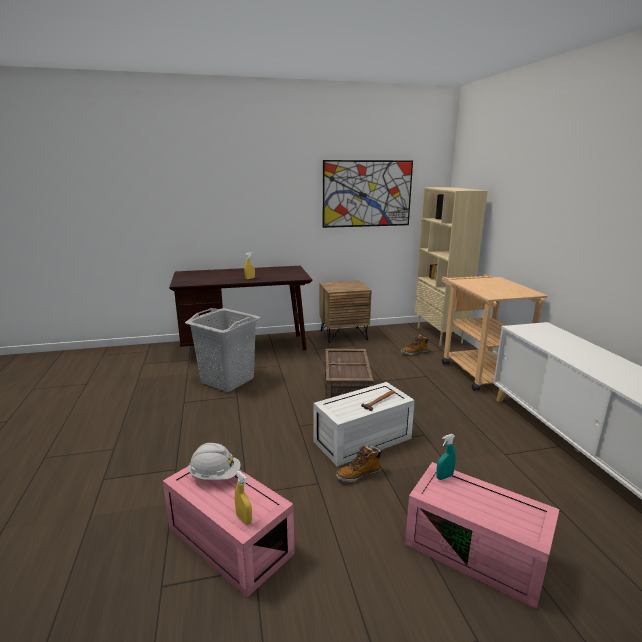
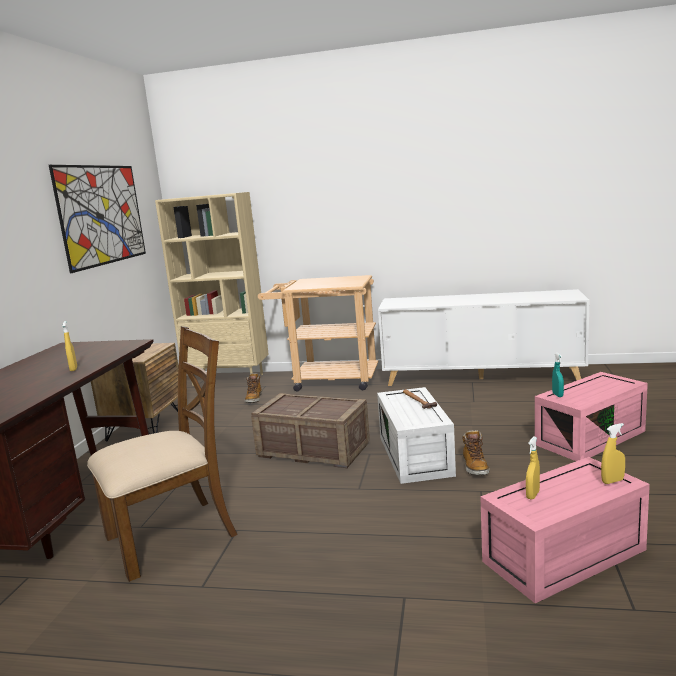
camera: 65 degrees left, 5 degrees down
grey laundry basket [185,308,260,392] -> brown chair [87,326,238,582]
white hard hat [188,443,241,480] -> yellow spray bottle [526,436,540,499]

